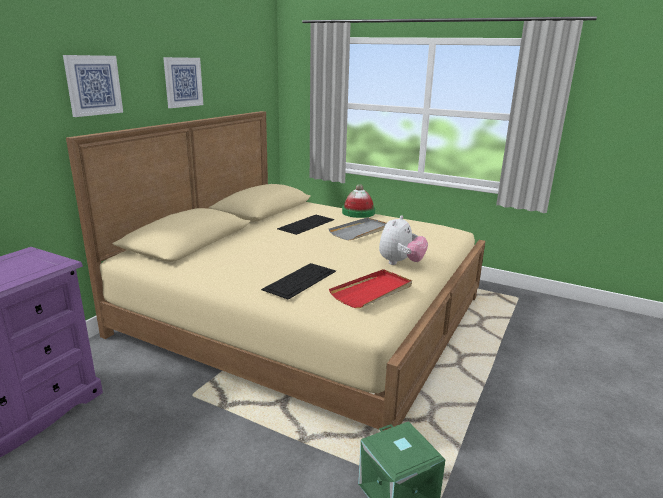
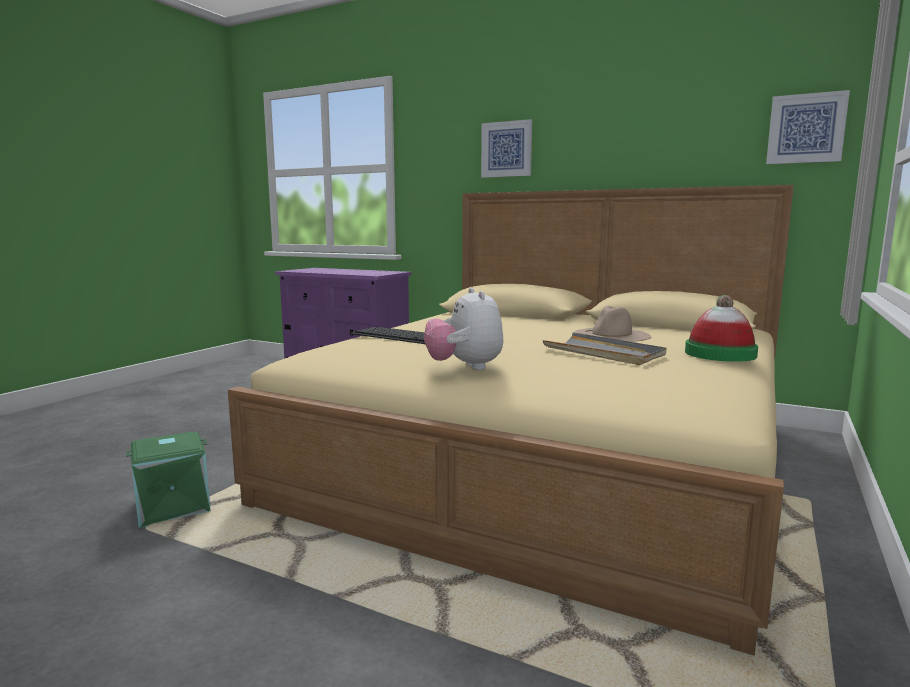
camera: 90 degrees right, 10 degrees down
picture [163,57,203,108] -> picture moved to [766,90,850,164]
keyboard [277,215,334,235] -> beige hat [574,306,652,342]
red tray [329,269,412,308] -> none
plush toy [379,215,428,265] -> plush toy turned 45 degrees clockwise [424,288,503,370]

